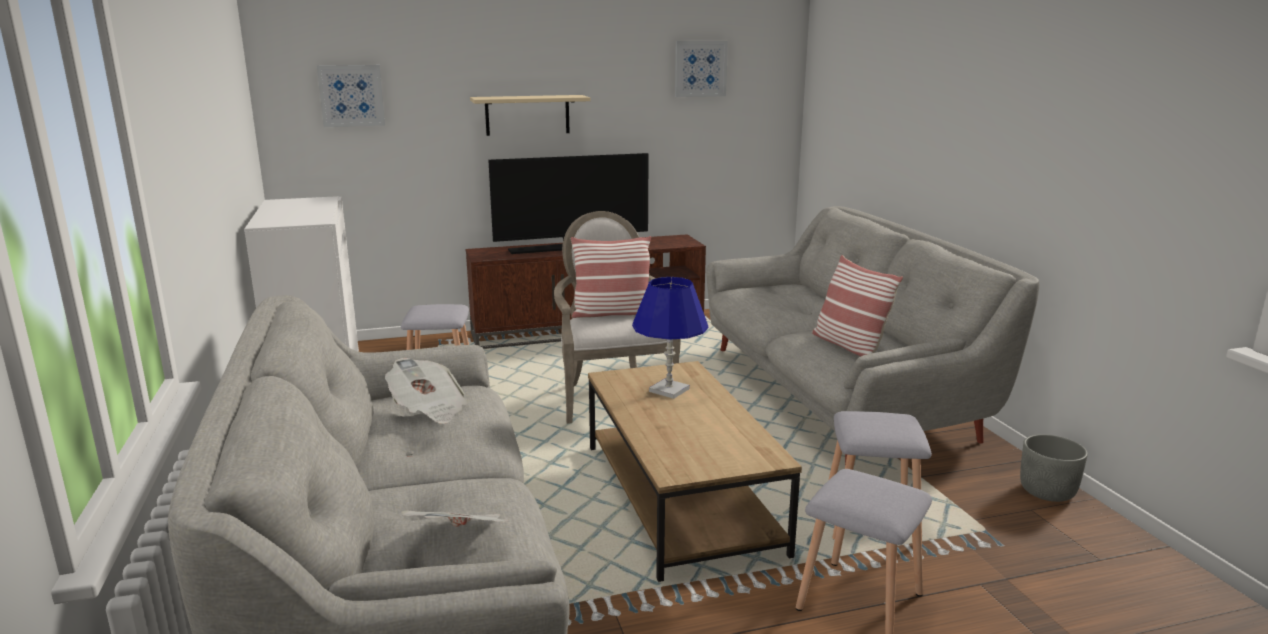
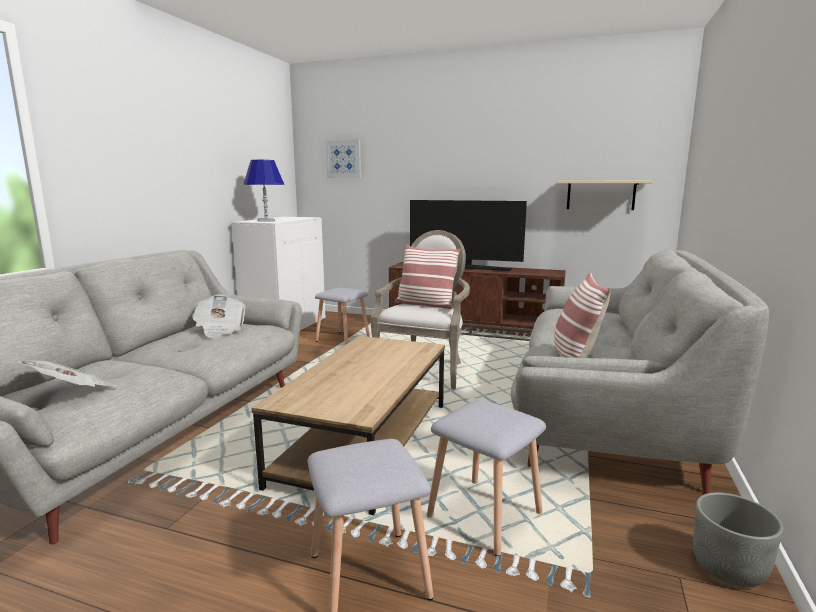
camera: 35 degrees right, 5 degrees down
beige shelf [470,95,591,136] -> beige shelf moved to [556,180,653,210]
blue table lamp [632,277,708,399] -> blue table lamp moved to [243,160,284,222]
picture [675,41,728,97] -> none

